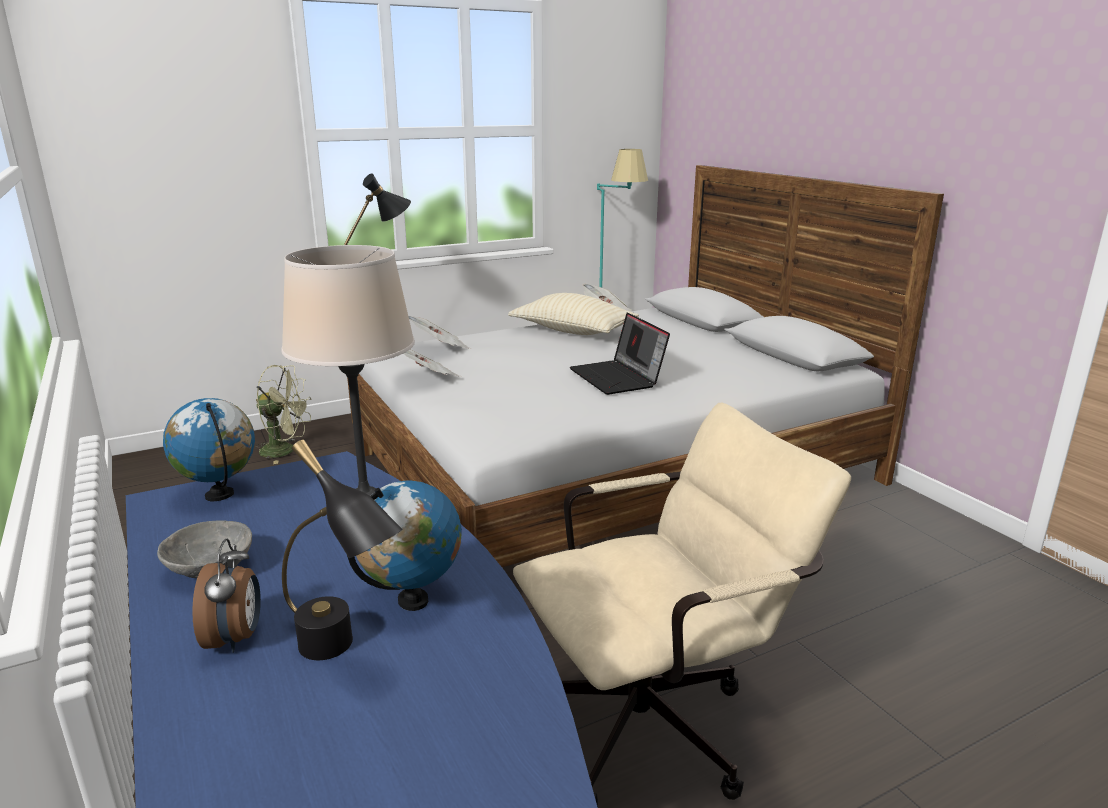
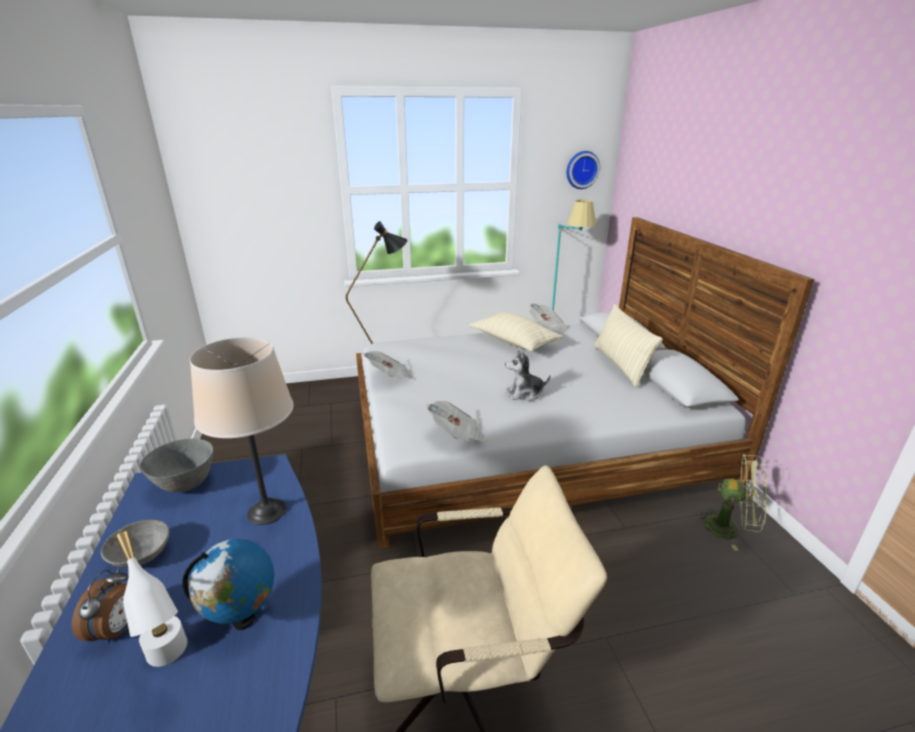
camera: 15 degrees right, 5 degrees up
globe [163,398,255,501] -> grey bowl [140,438,213,492]
green fan [255,365,312,464] -> green fan moved to [694,454,767,551]
black table lamp [282,440,402,660] -> white table lamp [116,531,187,667]
newspaper [409,316,471,349] -> newspaper moved to [426,401,487,442]
laptop [570,312,670,395] -> plush toy [505,350,550,401]
none -> wall clock [567,151,600,189]
none -> beige pillow [594,304,663,387]

